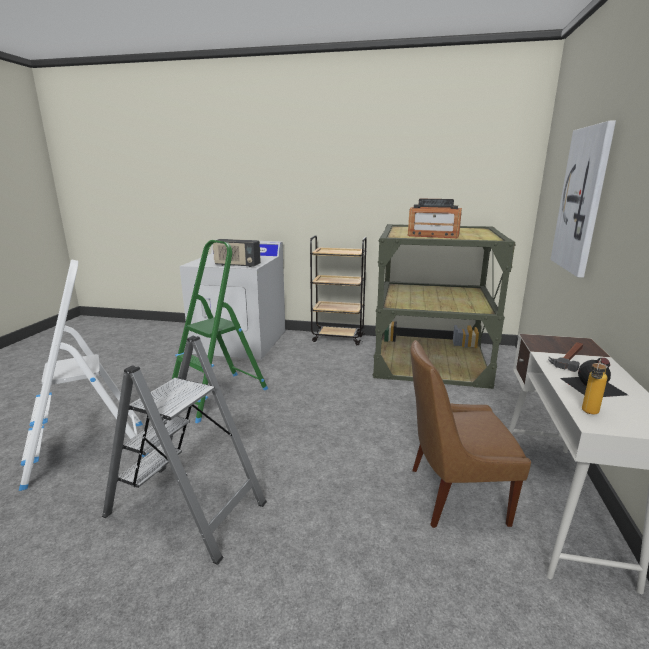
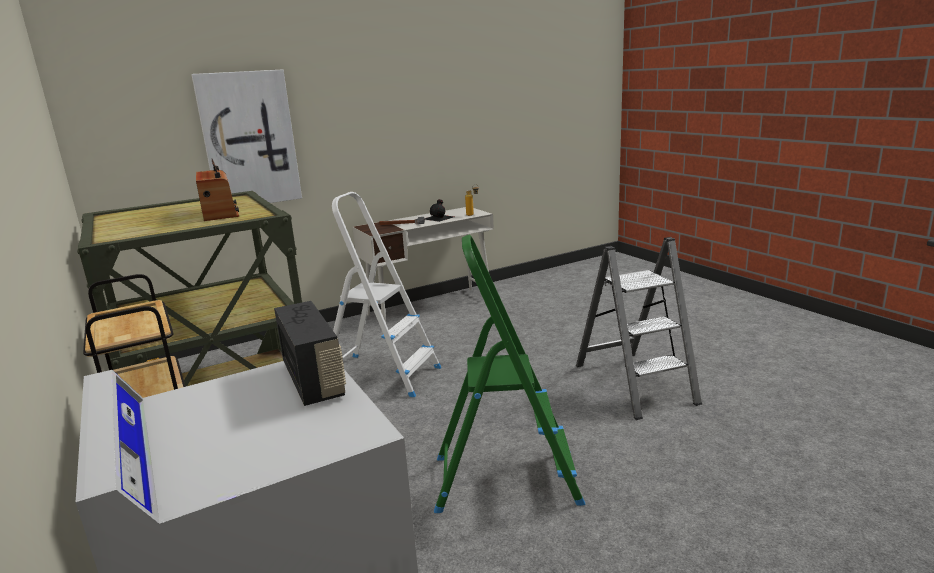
camera: 130 degrees left, 0 degrees up
white step ladder [19,260,149,491] -> white step ladder moved to [332,192,441,397]
brown chair [410,340,531,528] -> none

